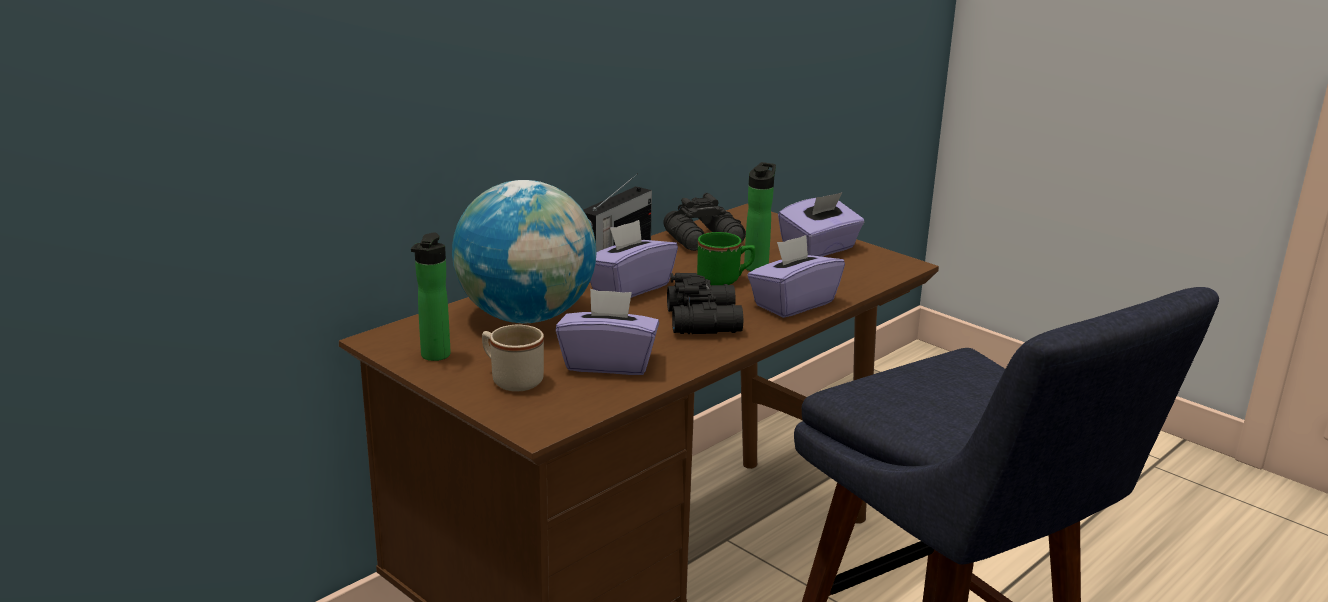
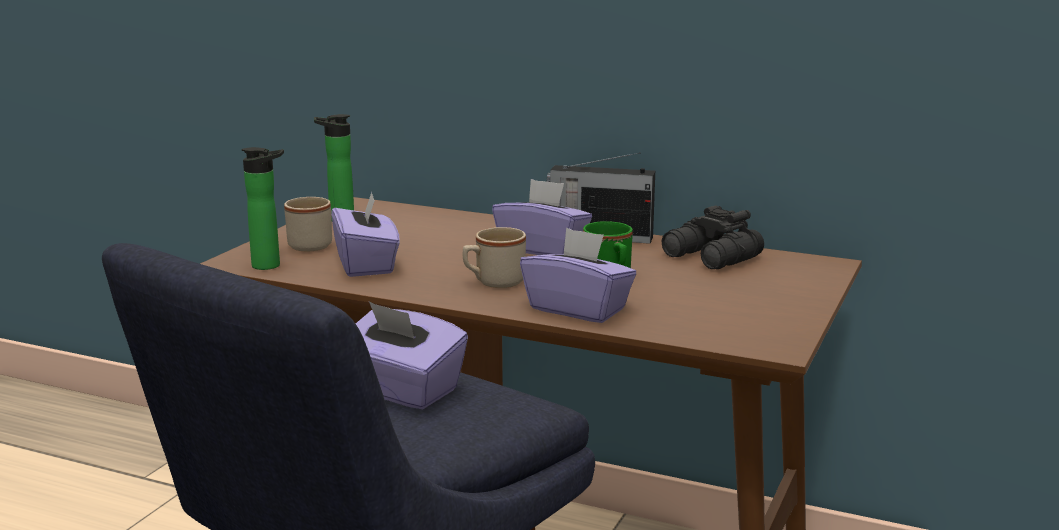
camera: 70 degrees right, 5 degrees down
globe [452,180,596,323] -> none
black binoculars [667,273,743,334] -> beige mug [463,227,526,288]
bottle [744,162,776,271] -> bottle moved to [242,147,284,270]
purple tissue box [778,192,864,257] -> purple tissue box moved to [356,302,468,409]

